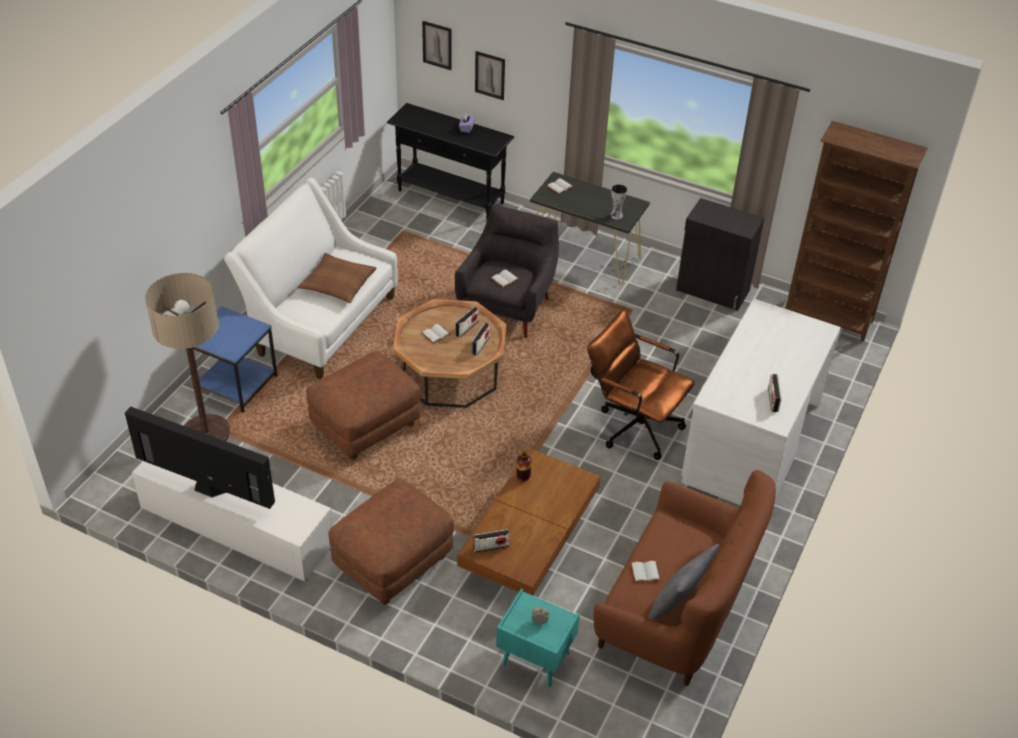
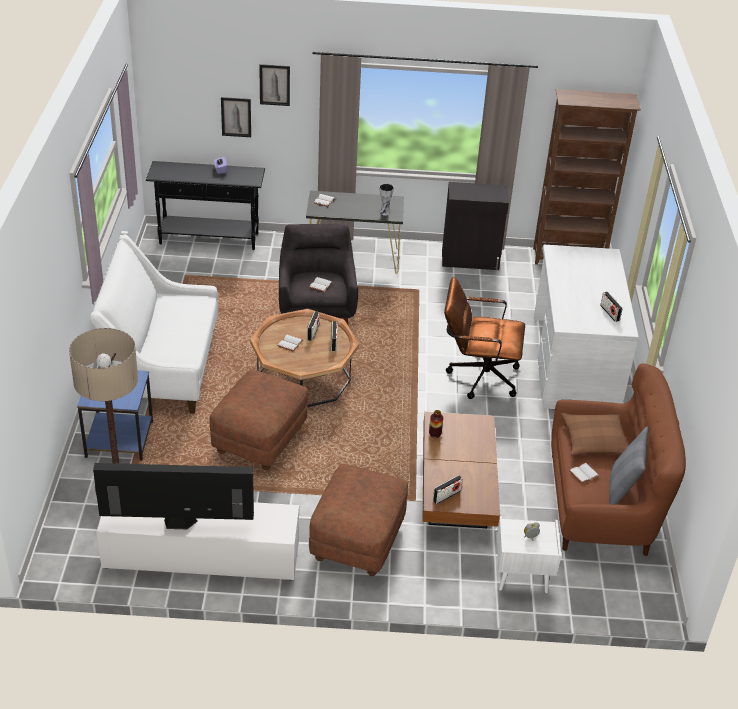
camera: 25 degrees left, 5 degrees down
brown pillow [297,253,377,303] -> brown pillow moved to [561,413,628,455]
picture [422,21,452,70] -> picture moved to [259,64,290,106]
turquoise nightstand [496,588,580,687] -> white nightstand [497,516,561,593]

